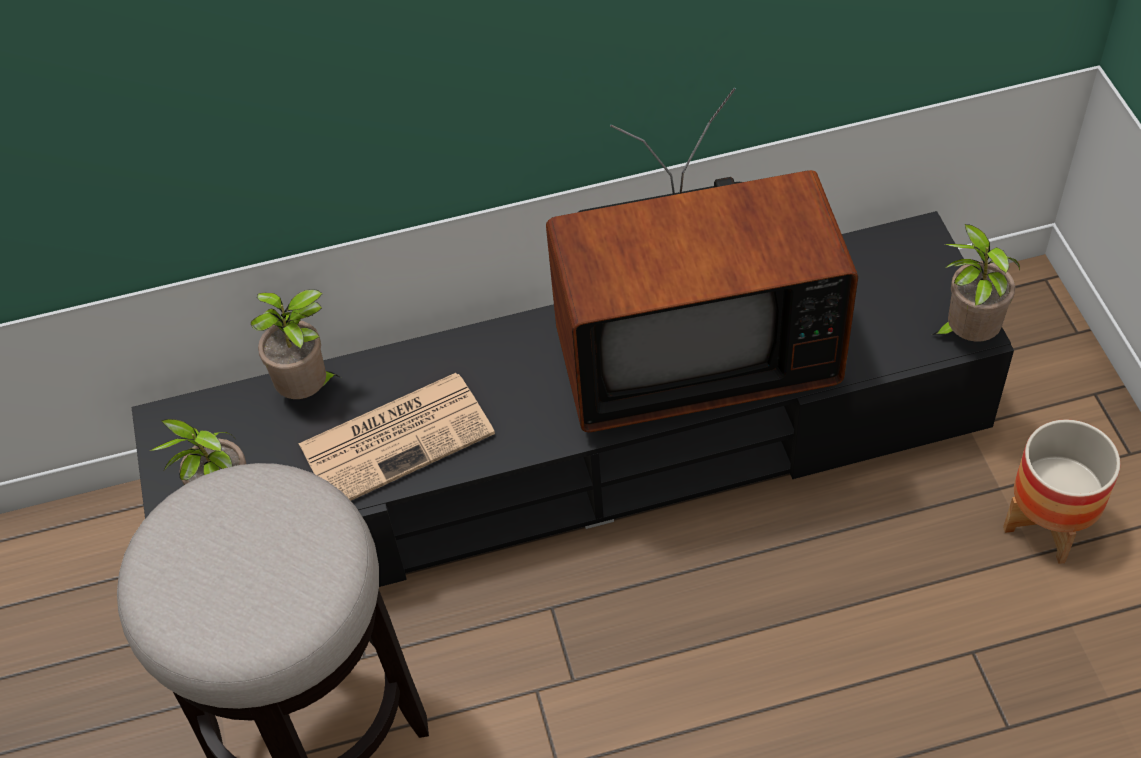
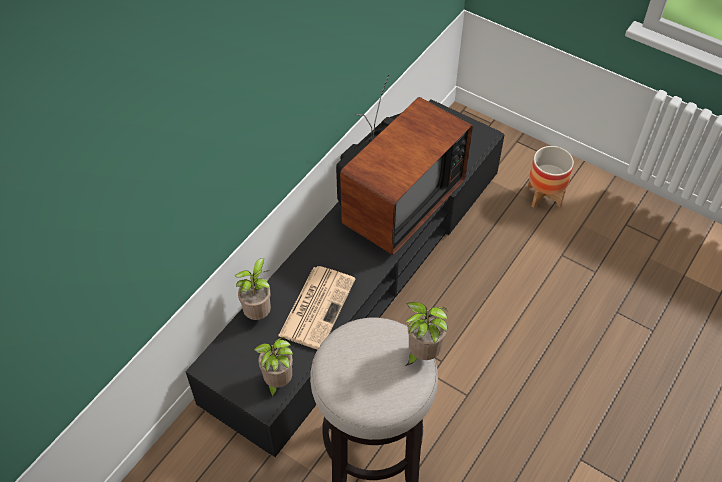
camera: 45 degrees left, 0 degrees up
potted plant [932,224,1020,342] -> potted plant moved to [406,302,447,366]

